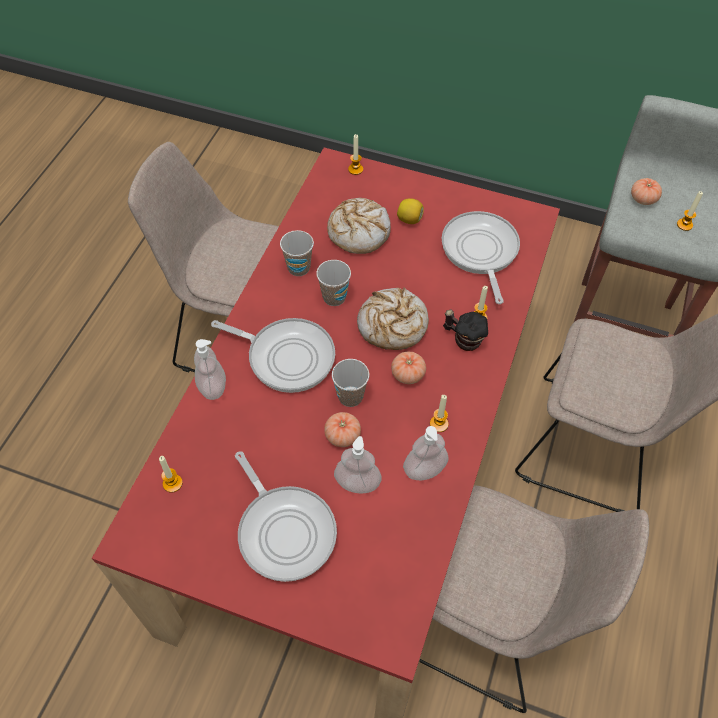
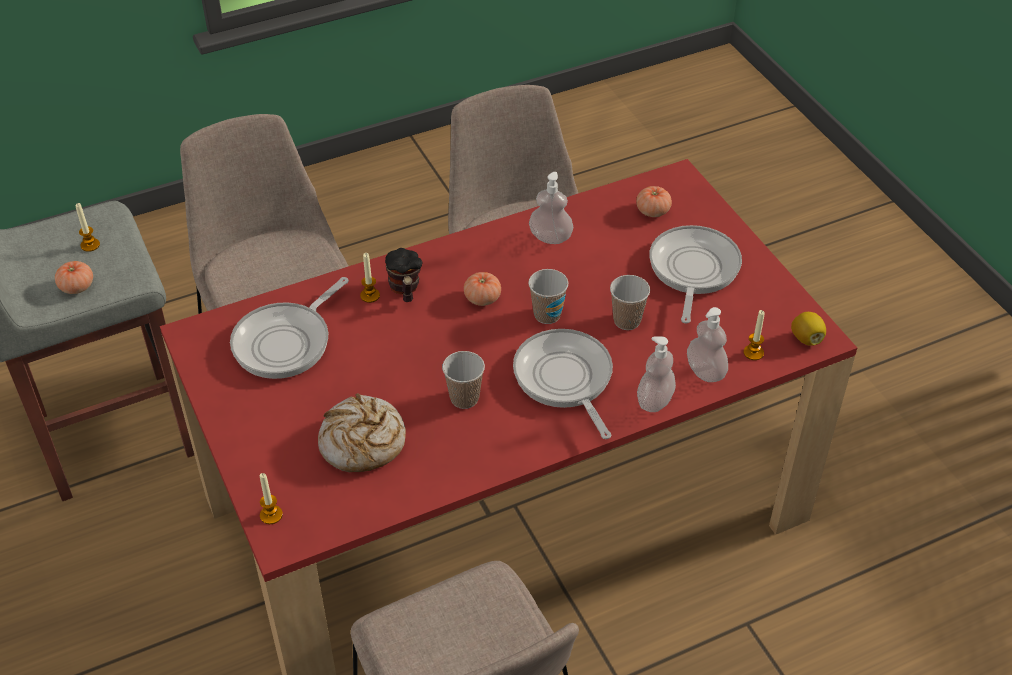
camera: 135 degrees left, 10 degrees down
cup [280,230,314,276] -> cup moved to [610,275,650,330]
tomato [324,412,361,447] -> tomato moved to [636,186,672,217]
soap dispenser [334,436,382,493] -> soap dispenser moved to [687,307,728,382]
bread [357,287,429,350] -> none
lemon [397,198,424,224] -> lemon moved to [791,312,826,346]
candle [430,395,449,432] -> none

